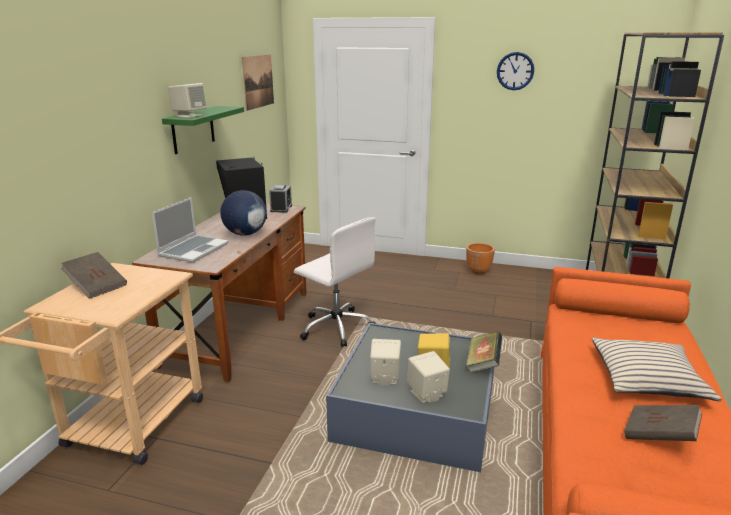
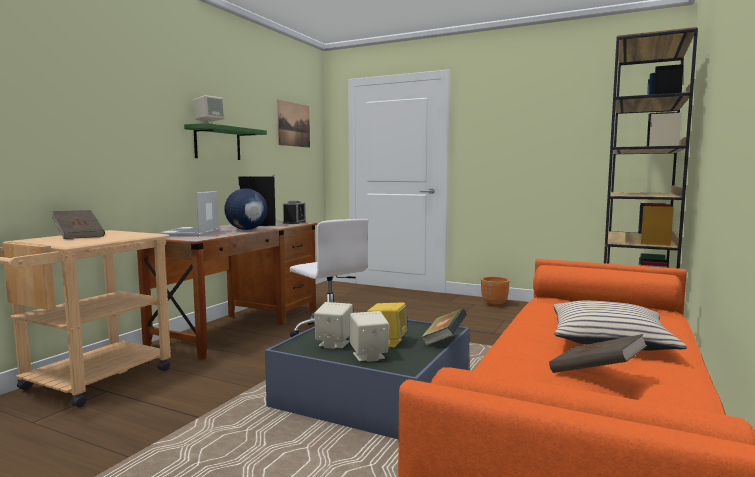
camera: 10 degrees right, 15 degrees down
laptop [152,197,229,263] -> laptop turned 150 degrees clockwise [159,191,219,237]
wall clock [497,52,534,90] -> none

